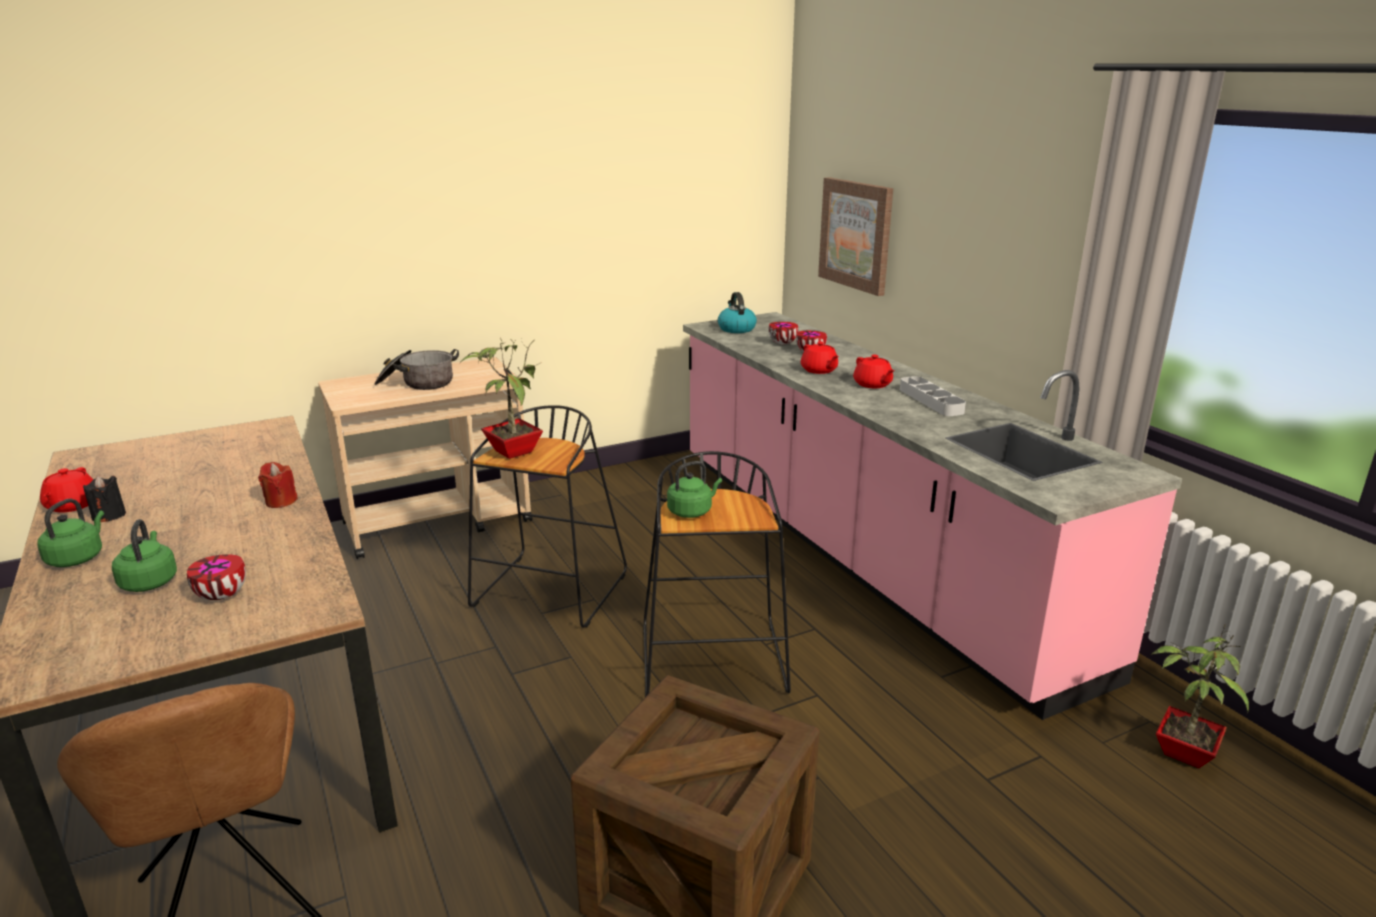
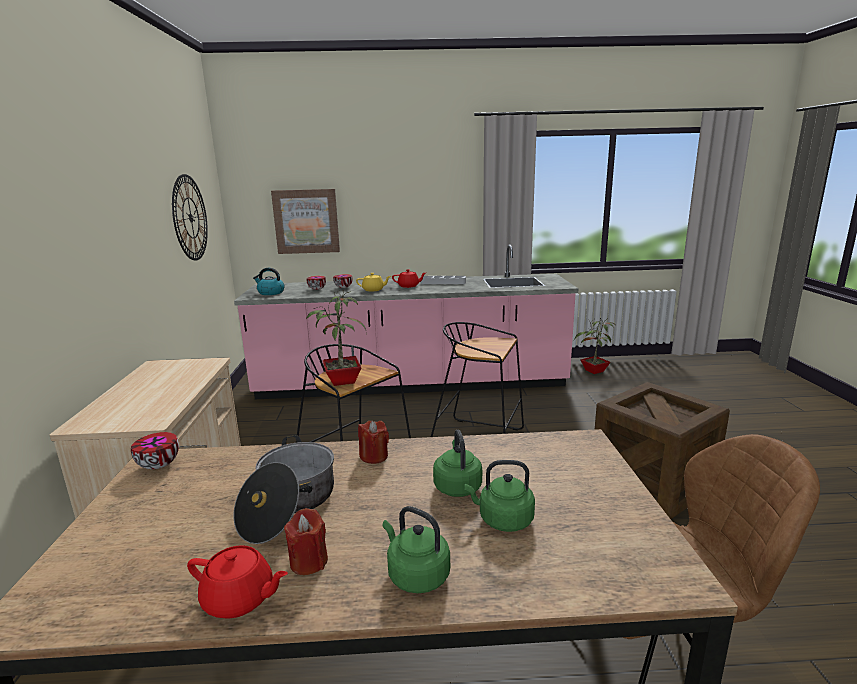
camera: 65 degrees left, 5 degrees down
black candle [83,475,126,522] -> red candle [284,508,328,575]
bowl [187,554,246,600] -> bowl moved to [131,432,179,469]
cooking pot [375,349,459,390] -> cooking pot moved to [233,435,334,544]
green kettle [667,461,722,518] -> green kettle moved to [433,430,482,497]
red teapot [801,341,839,374] -> yellow teapot [356,273,391,291]
none -> wall clock [172,174,208,260]

